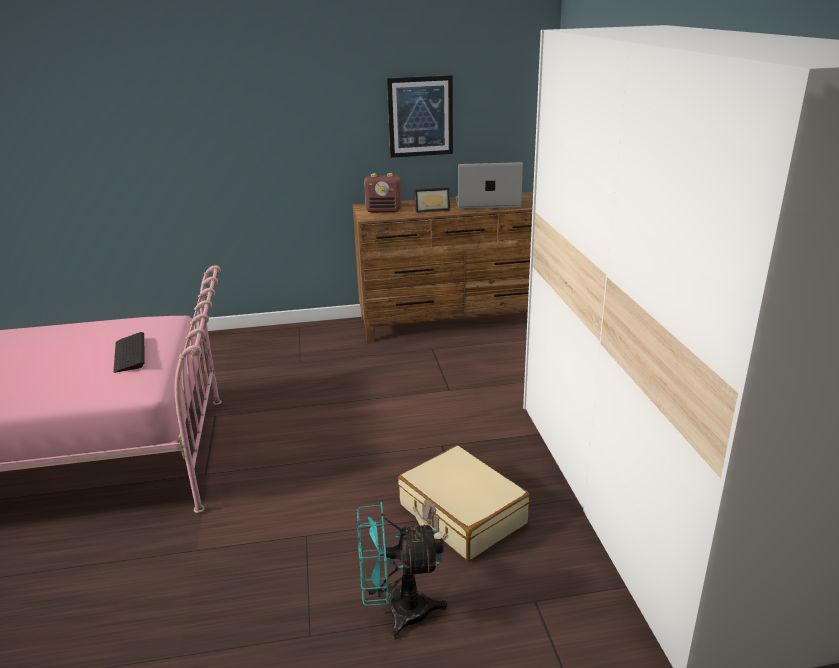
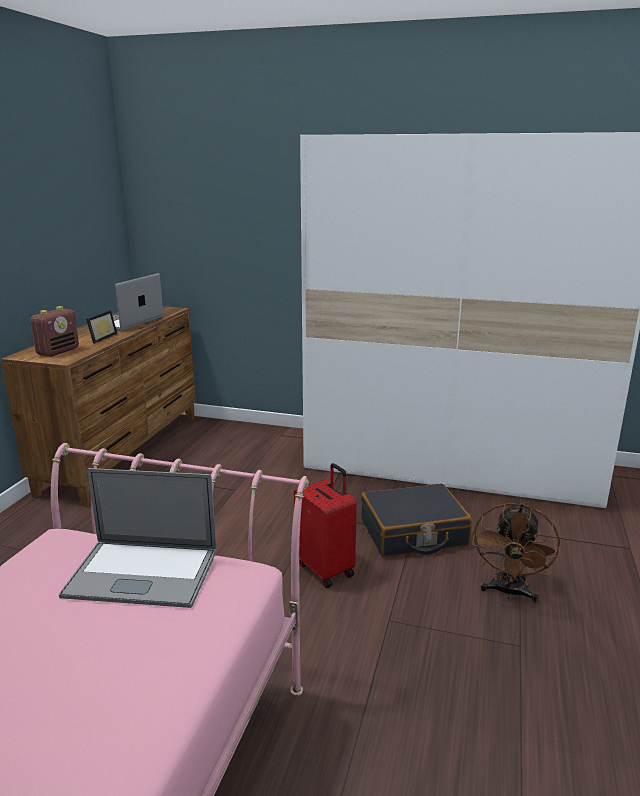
camera: 65 degrees left, 5 degrees down
keyboard [113,332,144,373] -> laptop [59,468,216,608]
turquoise fan [357,502,448,640] -> brown fan [472,503,560,603]
picture [387,75,453,158] -> none
beige suitcase [398,445,530,561] -> black suitcase [361,483,472,557]
none -> red suitcase [294,463,357,588]

